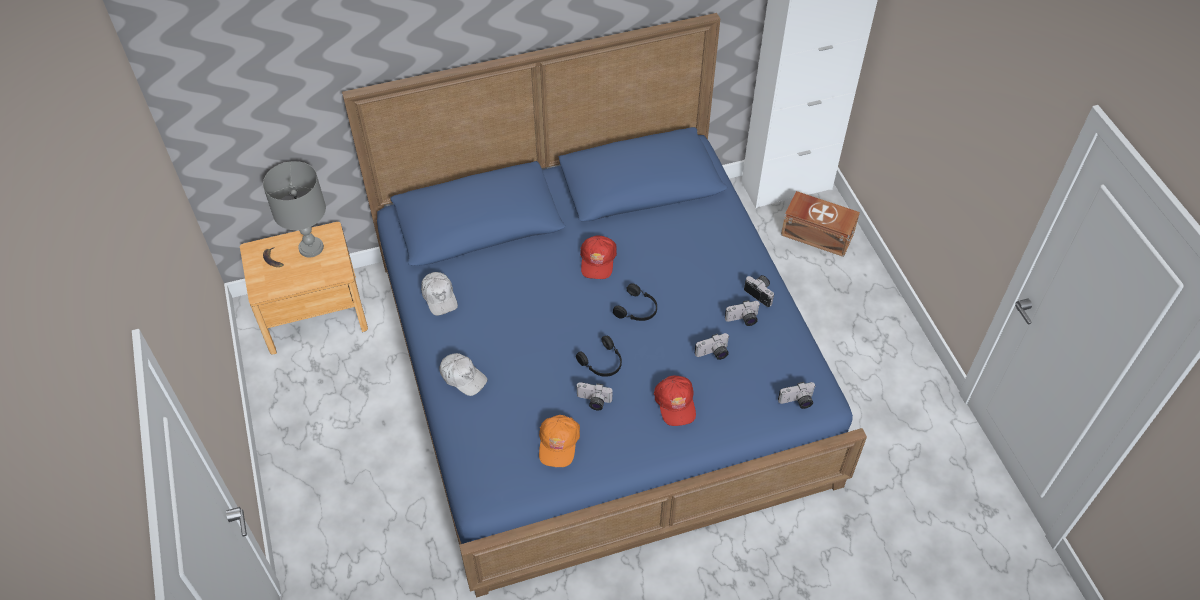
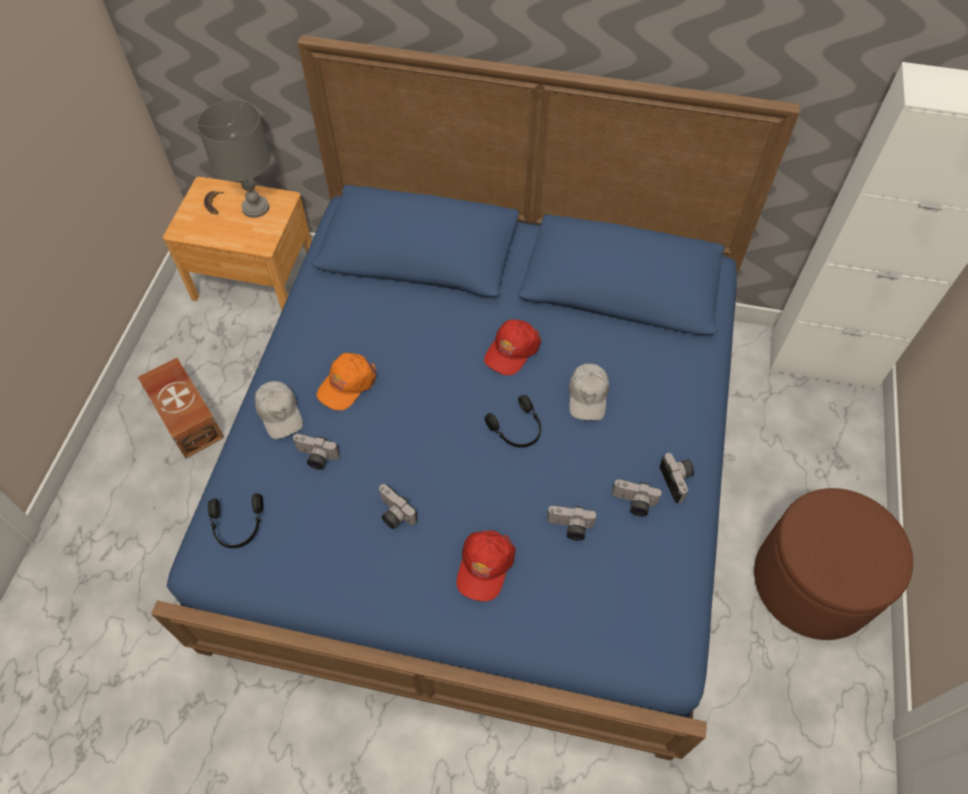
camera: 30 degrees right, 5 degrees up
white cap [421,272,458,316] -> white cap moved to [569,363,609,420]
orange cap [539,415,580,467] -> orange cap moved to [317,353,376,410]
black headphones [576,336,622,377] -> black headphones moved to [208,493,263,548]
camera [778,382,816,409] -> camera moved to [293,434,340,470]
brown storage box [781,191,860,257] -> brown storage box moved to [138,358,224,459]
none -> brown ottoman [754,488,913,640]

